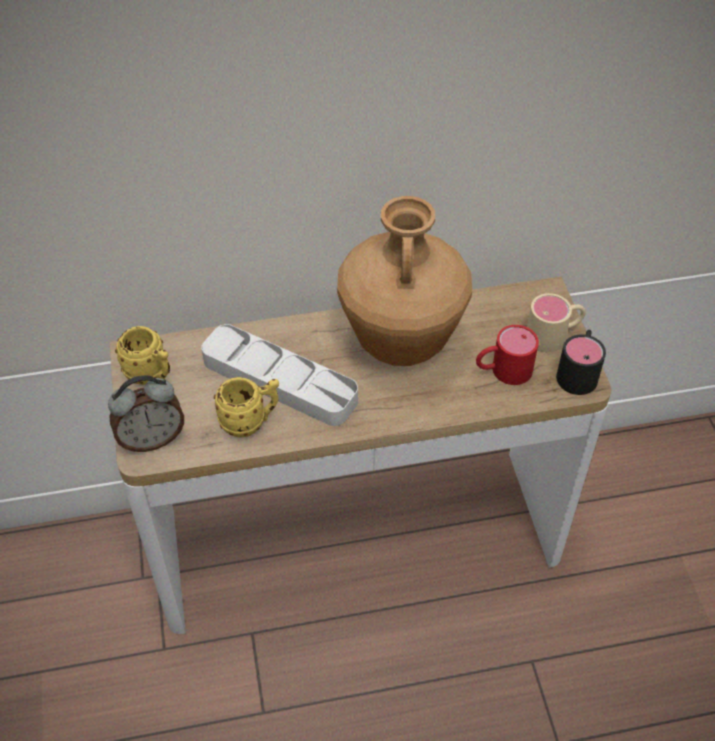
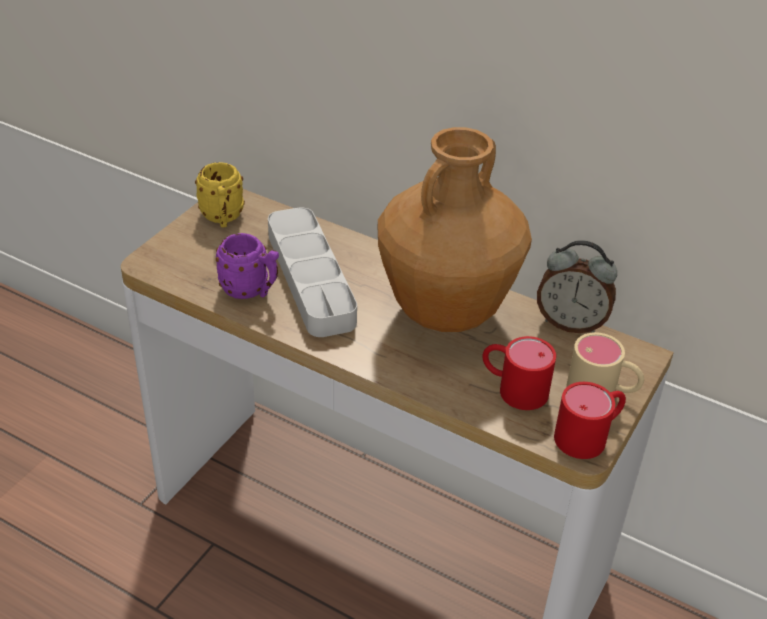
camera: 40 degrees right, 10 degrees down
alarm clock [108,375,184,452] -> alarm clock moved to [537,240,617,333]
yellow mug [214,377,279,437] -> purple mug [216,233,279,299]
black mug [556,330,606,395] -> red mug [554,382,626,459]

